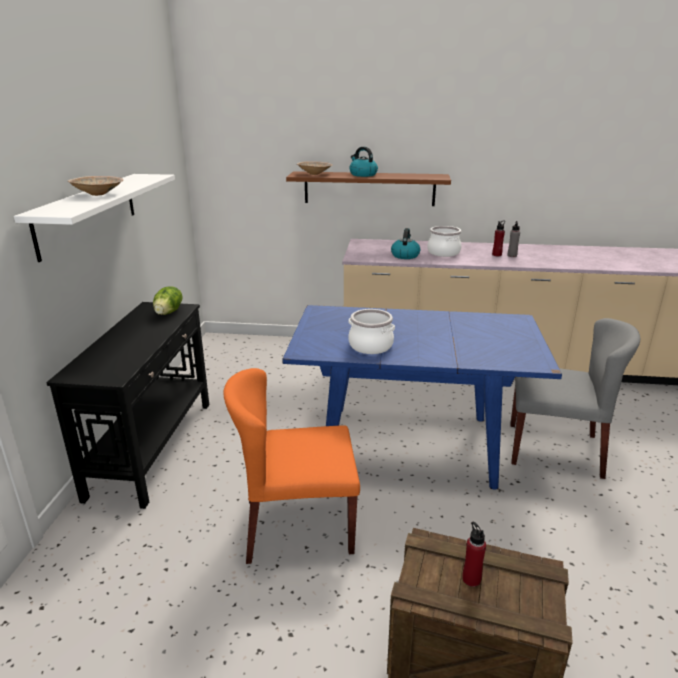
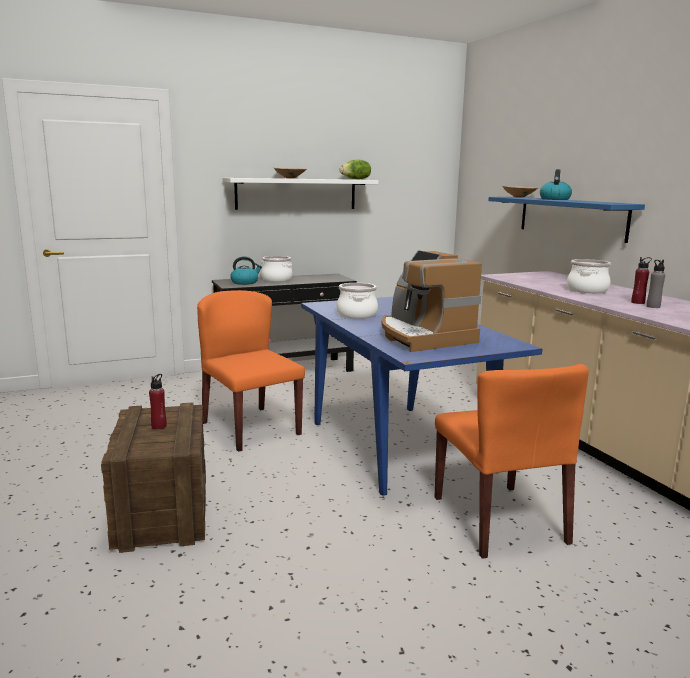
camera: 60 degrees right, 10 degrees down
lettuce [153,286,183,315] -> lettuce moved to [340,160,371,179]
brown shelf [286,171,451,206] -> blue shelf [488,197,645,243]
kettle [391,228,420,259] -> kettle moved to [230,256,262,285]
grey chair [510,318,640,479] -> orange chair [435,364,589,559]
none -> cooking pot [261,256,293,282]
none -> coffee machine [382,250,482,352]

